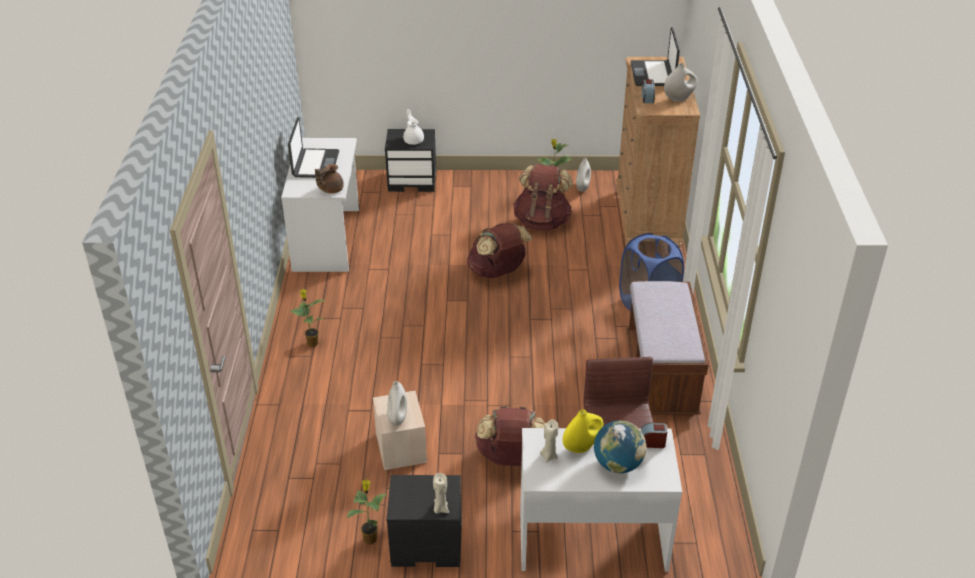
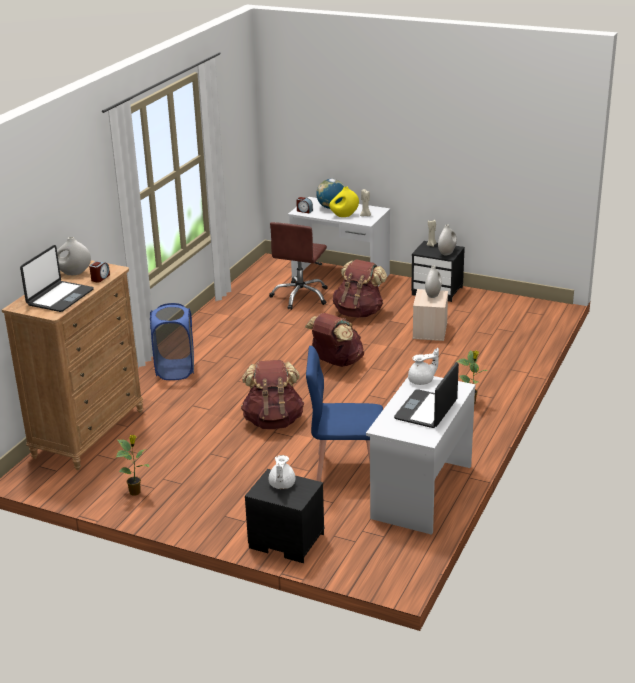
camera: 155 degrees left, 10 degrees down
brown teapot [315,164,344,194] -> white teapot [408,348,439,385]
potted plant [347,479,386,545] -> none
brown backpack [513,164,573,231] -> brown backpack moved to [305,313,364,367]
white vase [576,157,591,192] -> white vase moved to [438,224,457,256]
brown bench [626,281,708,415] -> none
none -> blue chair [306,346,383,482]

